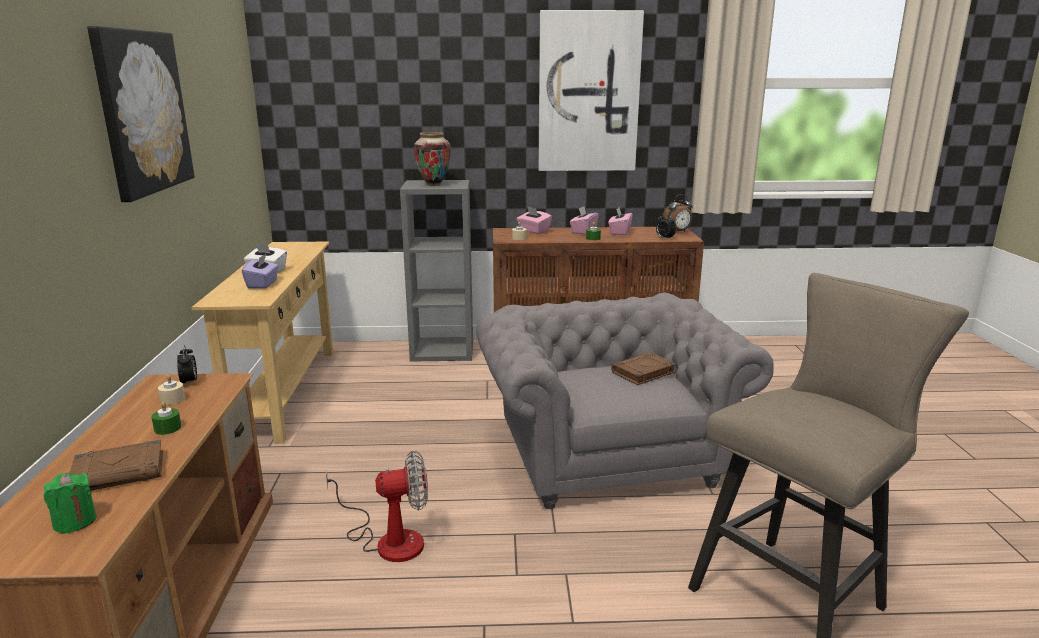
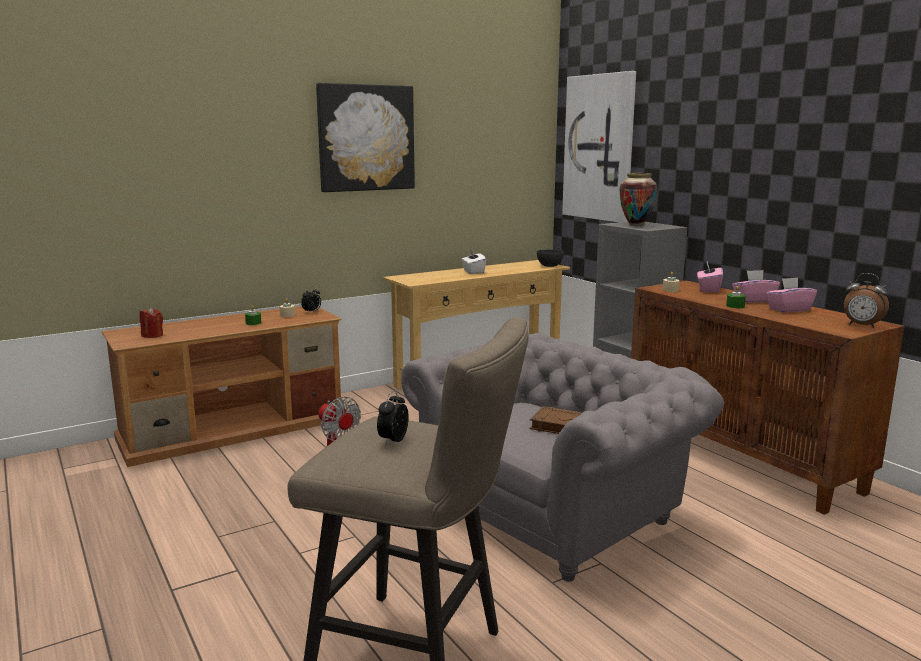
camera: 60 degrees right, 5 degrees down
green candle [44,473,96,534] -> red candle [139,307,163,338]
brown book [69,440,163,491] -> none
purple tissue box [242,253,279,288] -> none
picture [538,10,644,171] -> picture moved to [562,71,636,222]
alarm clock [656,213,676,240] -> alarm clock moved to [377,391,409,446]
none -> grey bowl [537,250,564,267]

